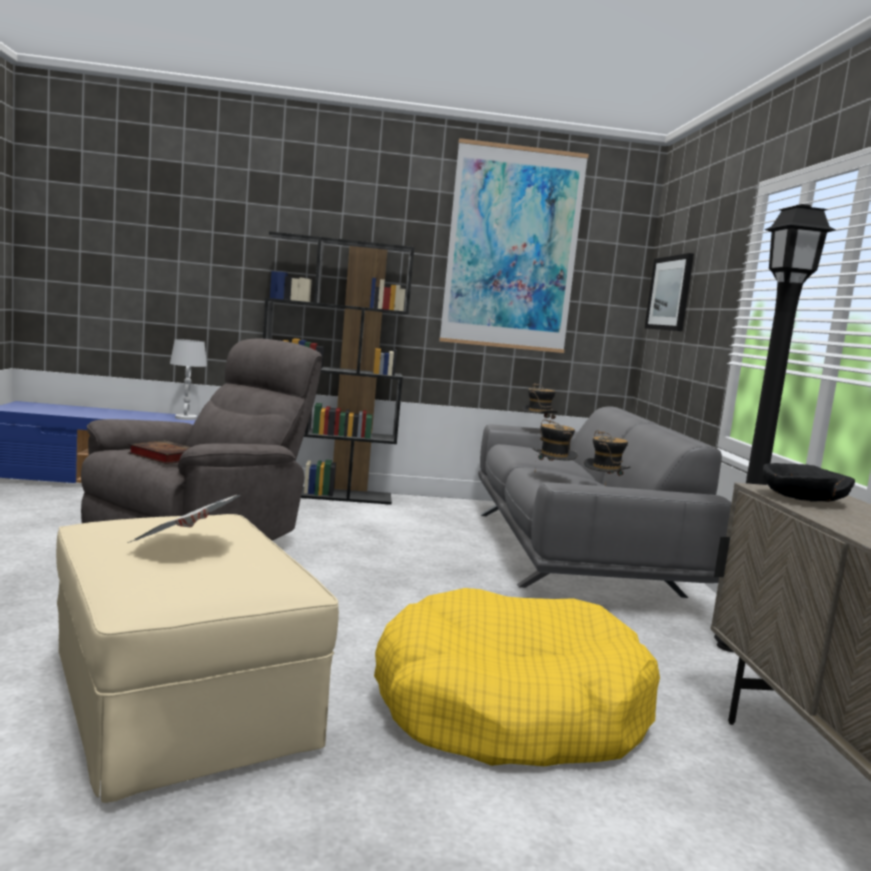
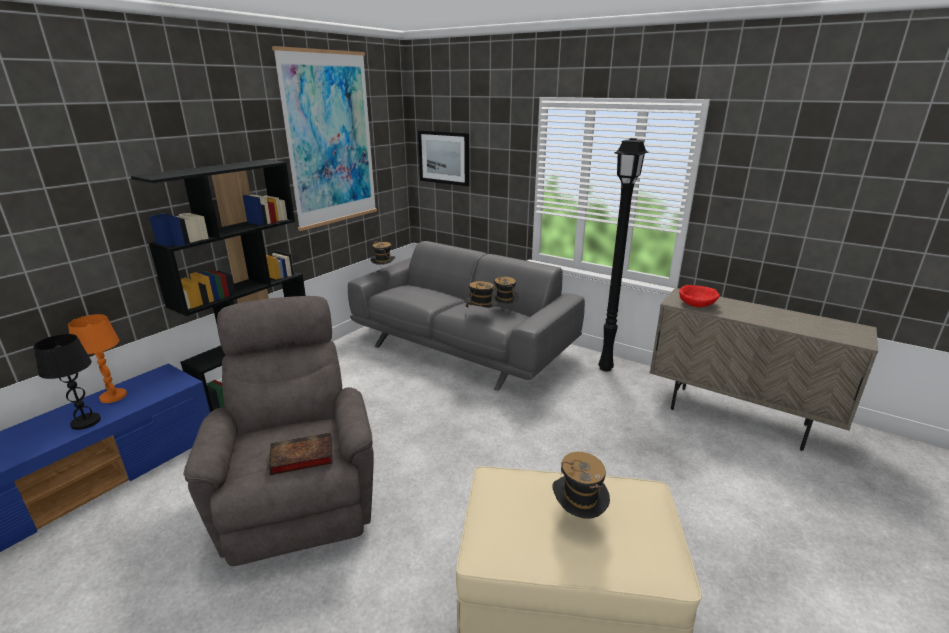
camera: 50 degrees left, 15 degrees up
newspaper [127,495,241,543] -> hat [552,452,610,519]
white table lamp [170,339,207,420] -> orange table lamp [68,314,127,403]
yellow dog bed [374,588,660,766] -> none
black bowl [763,463,855,502] -> red bowl [679,285,720,307]
none -> black table lamp [34,334,101,430]

